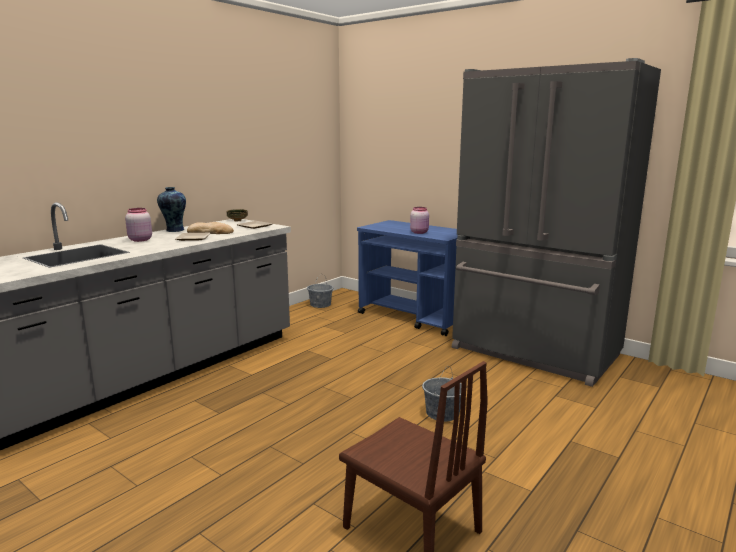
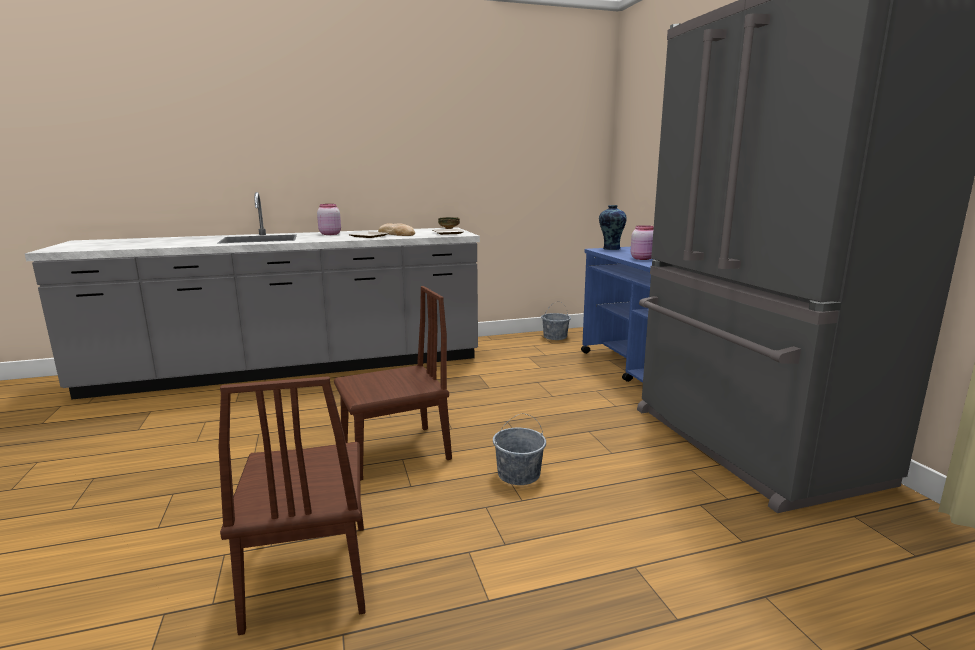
camera: 35 degrees right, 0 degrees up
vase [157,187,186,232] -> vase moved to [599,205,627,250]
none -> brown chair [334,286,452,481]

